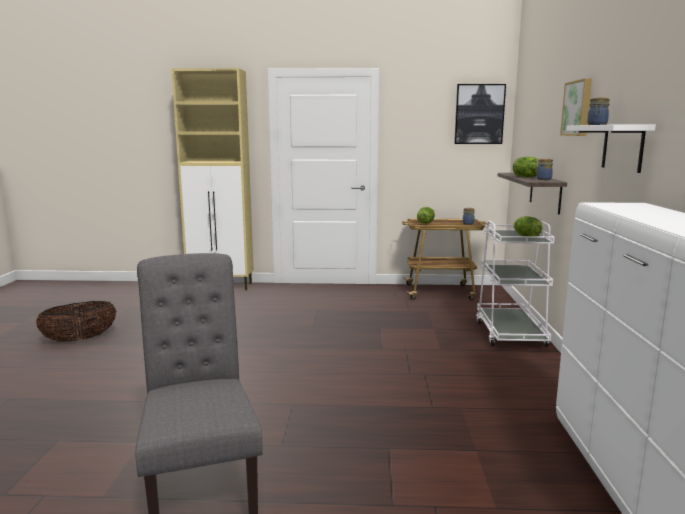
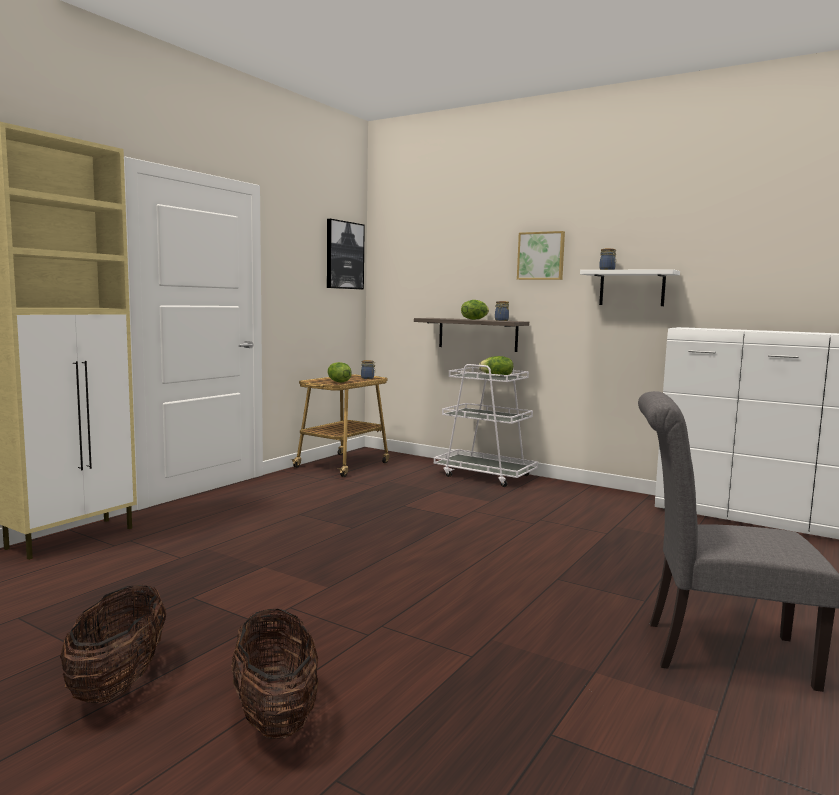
camera: 60 degrees left, 5 degrees down
none -> basket [231,609,319,739]

